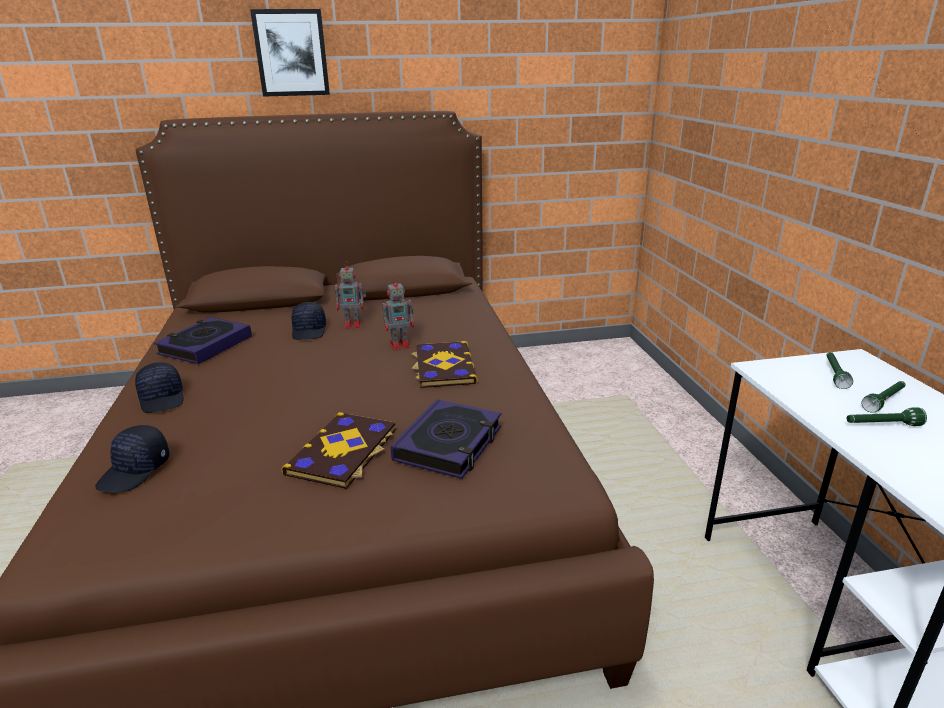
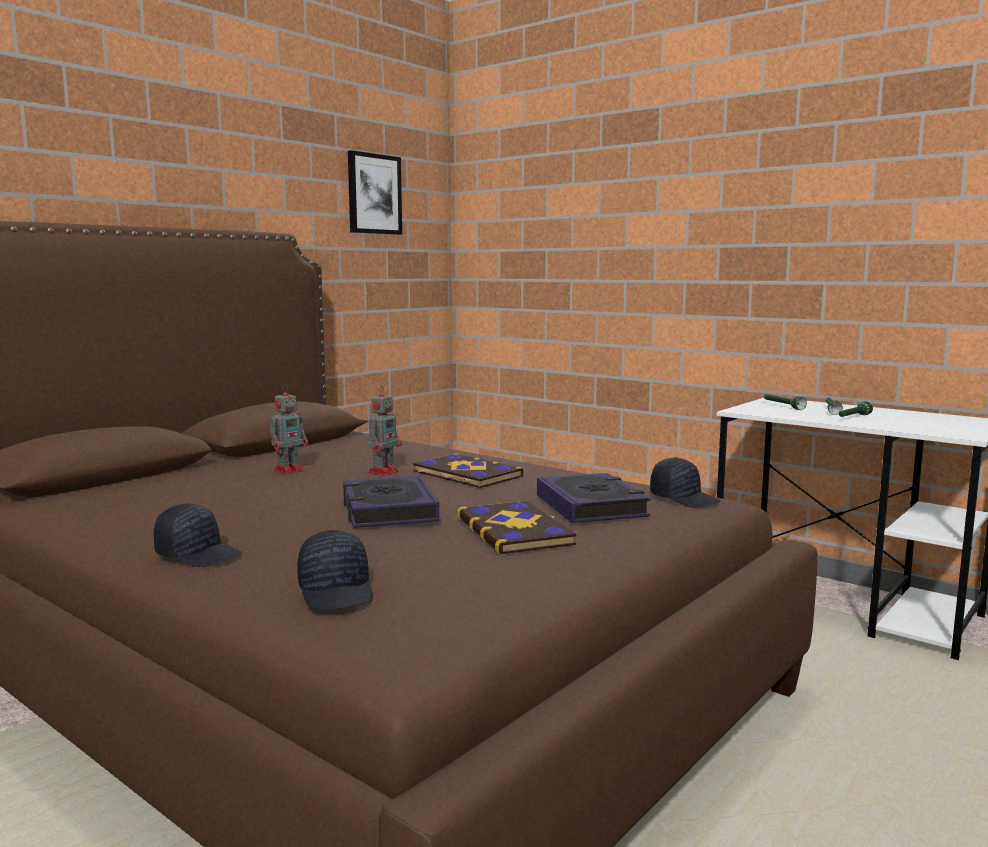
camera: 40 degrees left, 15 degrees down
book [154,317,252,364] -> book moved to [343,476,439,528]
picture [250,9,330,97] -> picture moved to [348,150,402,235]
black cap [292,302,326,340] -> black cap moved to [650,457,721,508]

